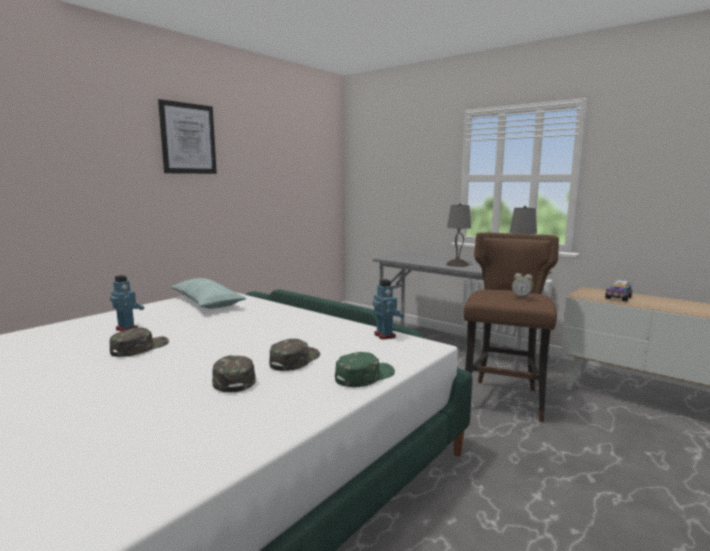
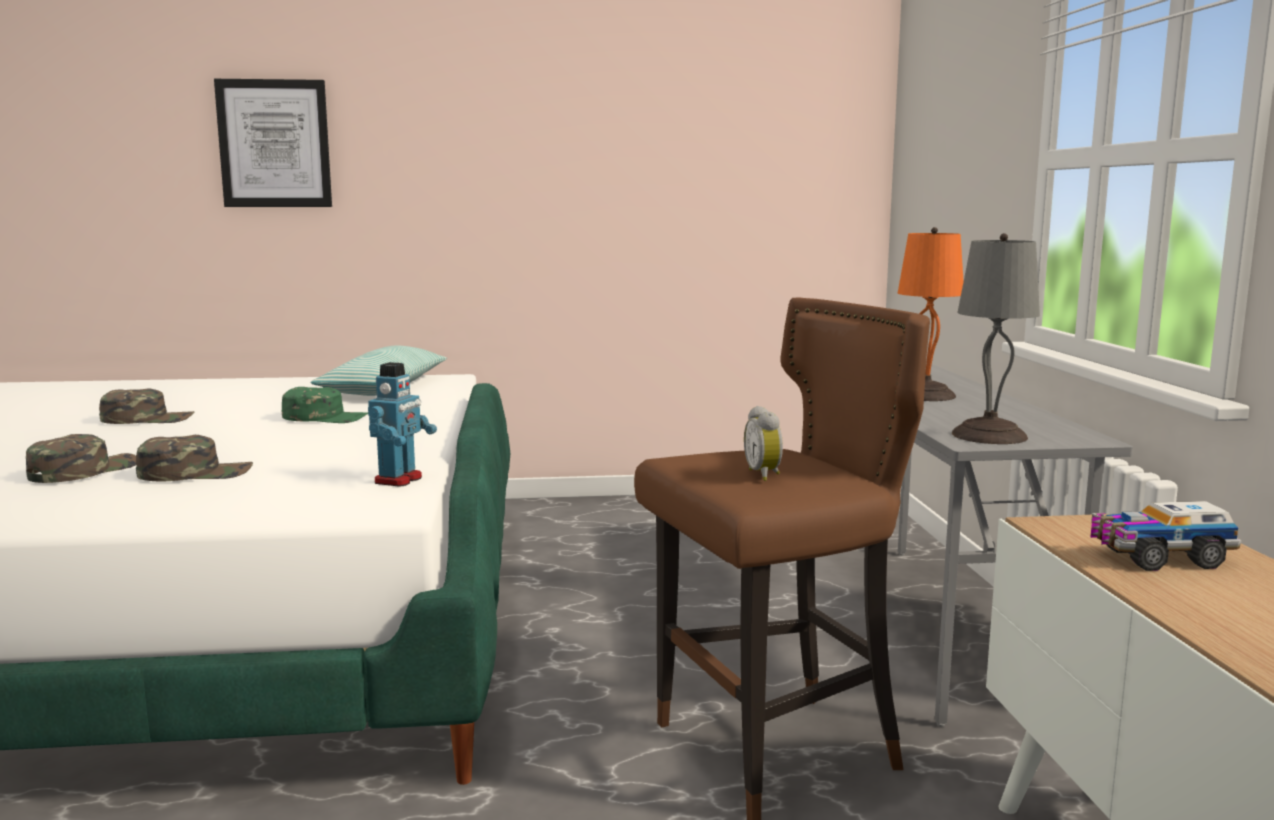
camera: 45 degrees right, 0 degrees up
toy robot [110,275,144,332] -> none
picture [158,99,217,174] -> picture moved to [214,79,332,207]
green cap [335,352,395,387] -> green cap moved to [282,387,368,423]
grey table lamp [446,203,471,267] -> orange table lamp [898,227,964,401]

